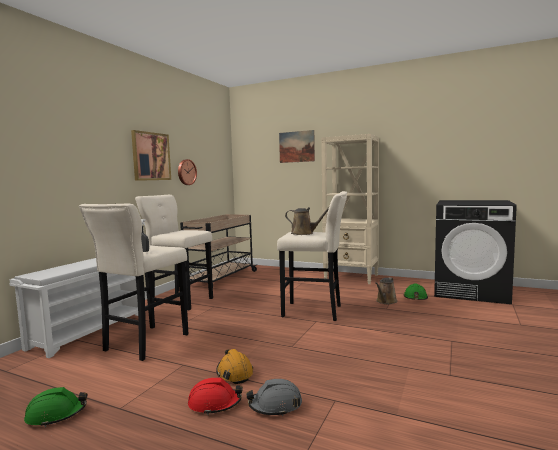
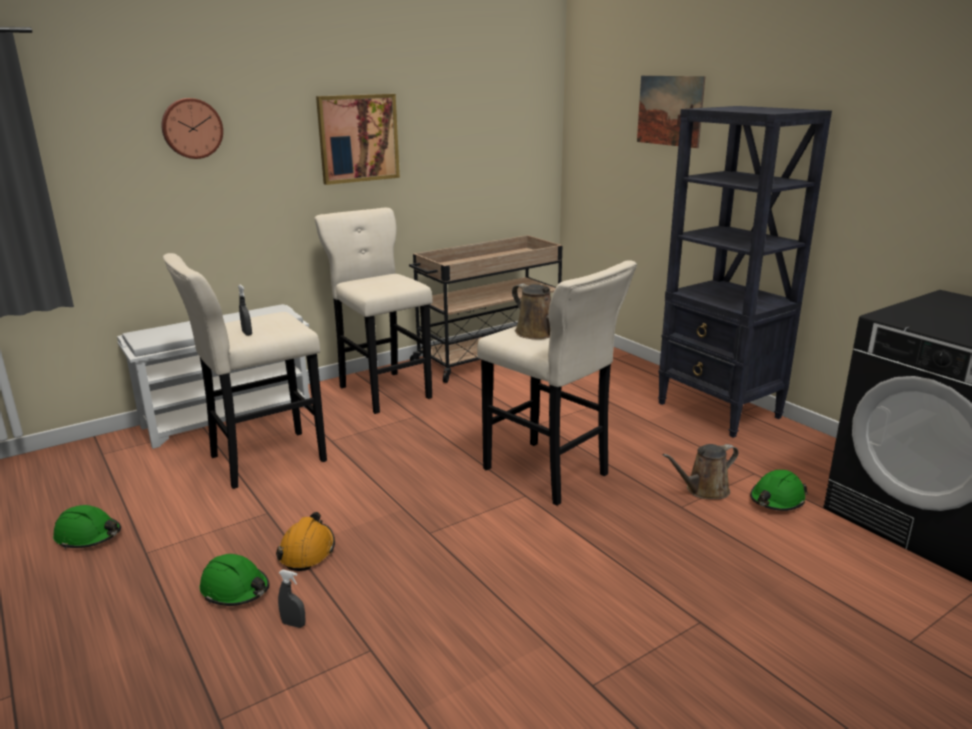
camera: 30 degrees right, 15 degrees up
wall clock [178,159,197,185] -> wall clock moved to [161,98,223,159]
red hard hat [188,378,243,415] -> green hard hat [200,554,270,606]
grey hard hat [246,379,302,416] -> grey spray bottle [278,570,305,628]
beige bookcase [321,134,379,284] -> black bookcase [658,106,832,438]

